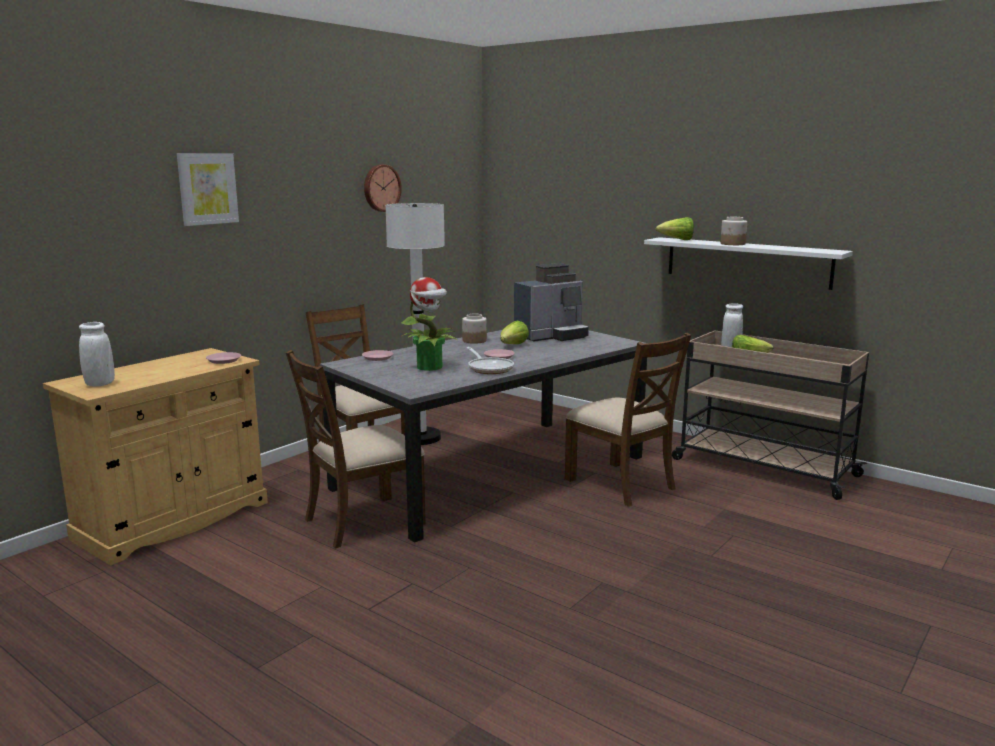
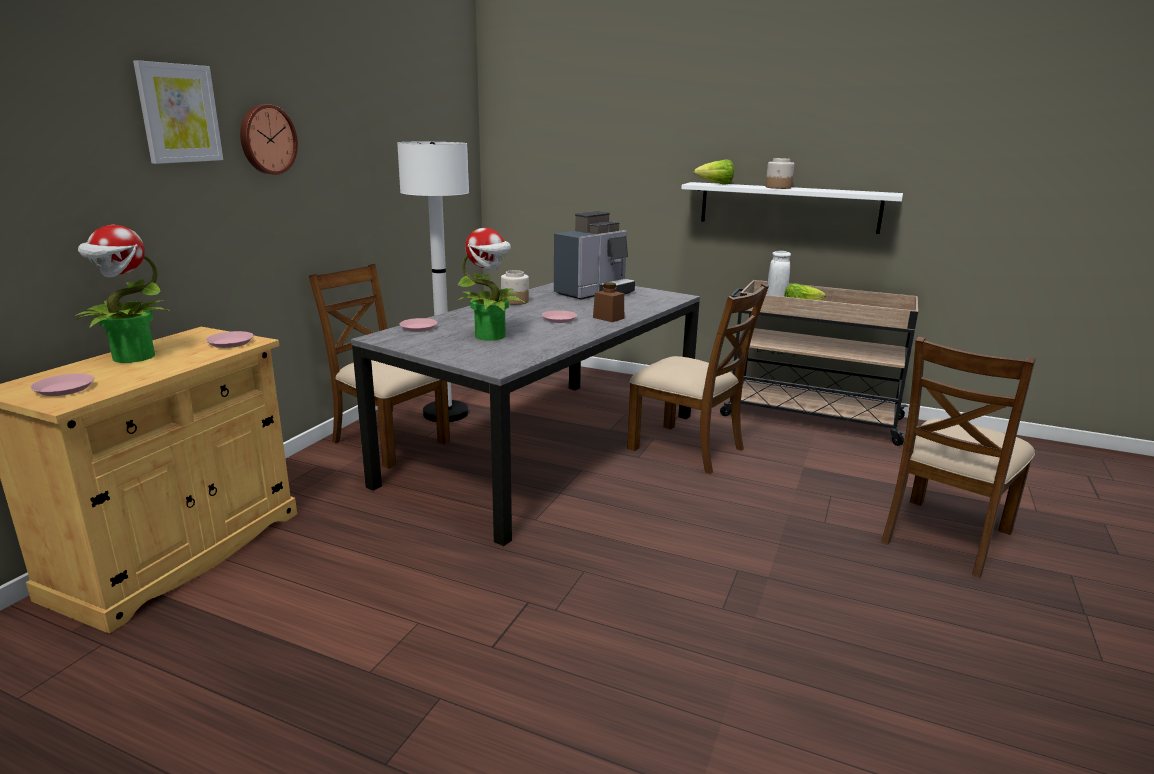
camera: 15 degrees left, 5 degrees up
white vase [79,322,115,387] -> pink plate [30,373,94,396]
brown chair [286,350,426,549] -> brown chair moved to [881,336,1036,578]
wall clock [364,165,402,212] -> wall clock moved to [240,104,298,175]
frying pan [467,347,514,374] -> none
lettuce [500,321,529,344] -> none
none -> potted plant [76,225,170,363]
none -> brown jar [593,282,624,322]

